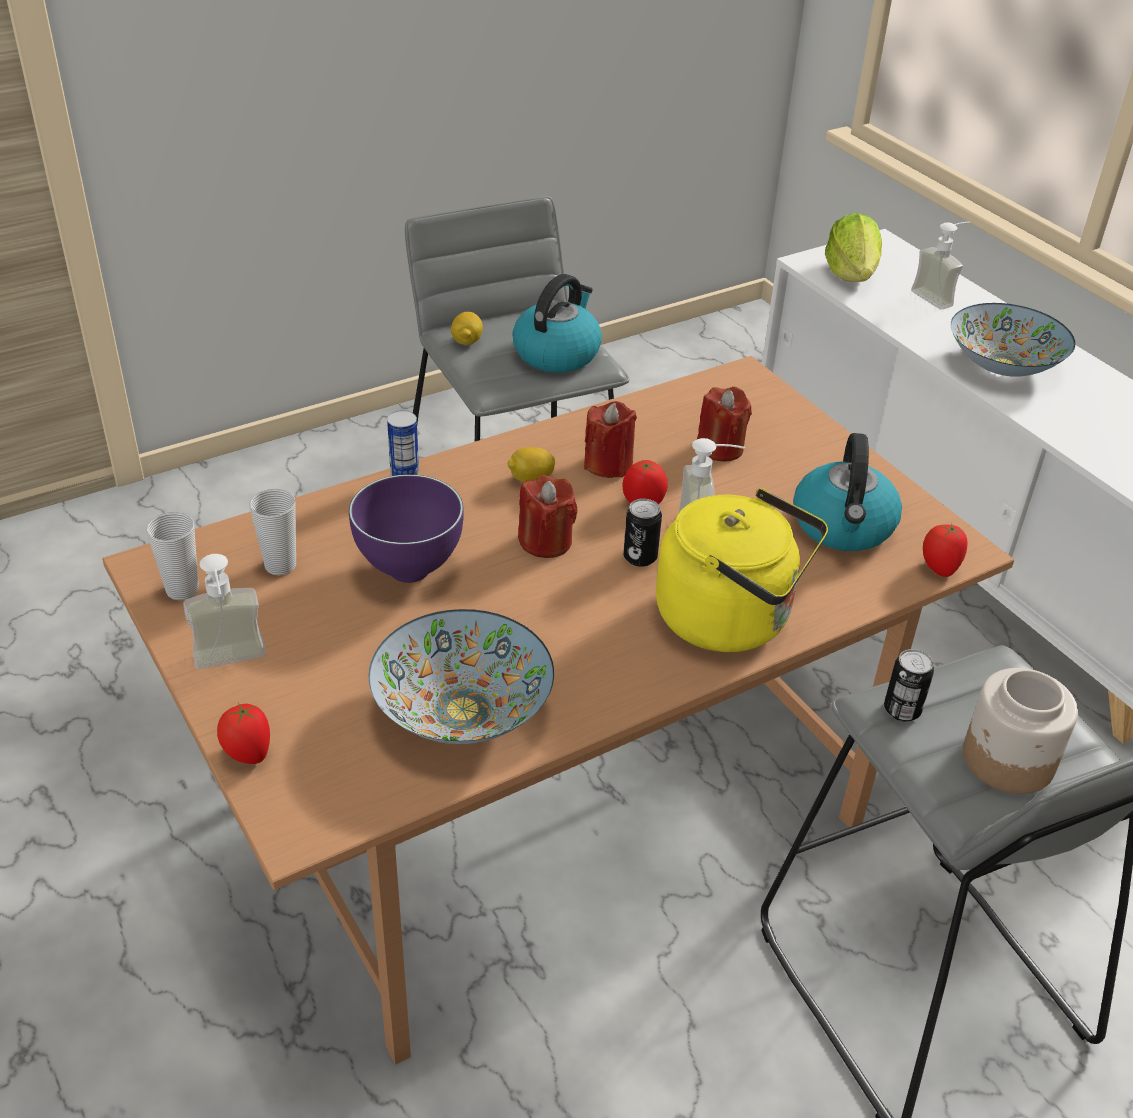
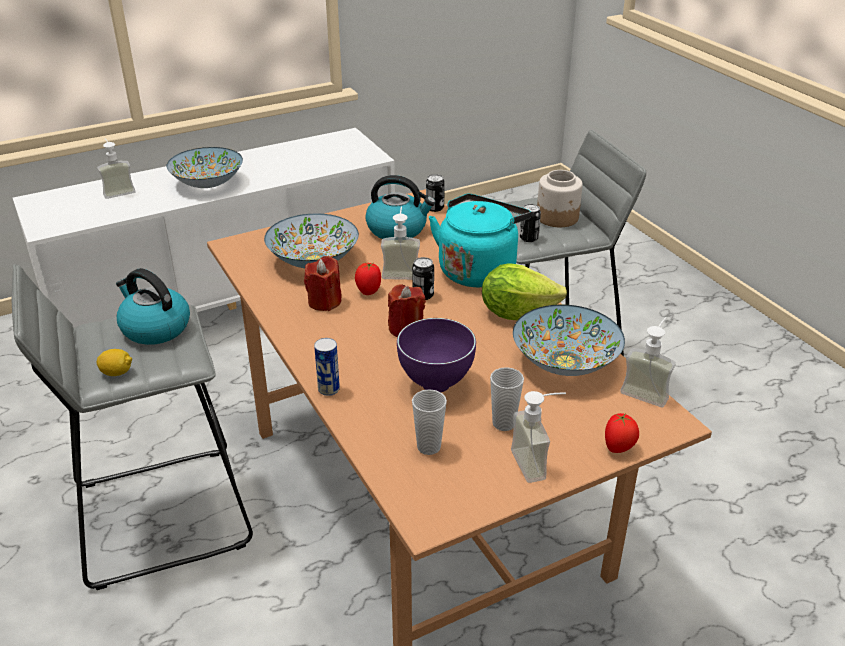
camera: 85 degrees left, 5 degrees down
cup [146,512,199,600] -> cup moved to [490,367,524,431]
lemon [508,447,555,482] -> none
yellow kettle [656,488,828,652] -> turquoise kettle [429,194,531,288]
red candle [697,387,752,462] -> bowl [264,214,359,268]
lettuce [825,213,882,282] -> lettuce moved to [482,263,567,320]
tomato [923,523,968,577] -> can [426,174,445,212]
none -> soap dispenser [620,317,676,407]

